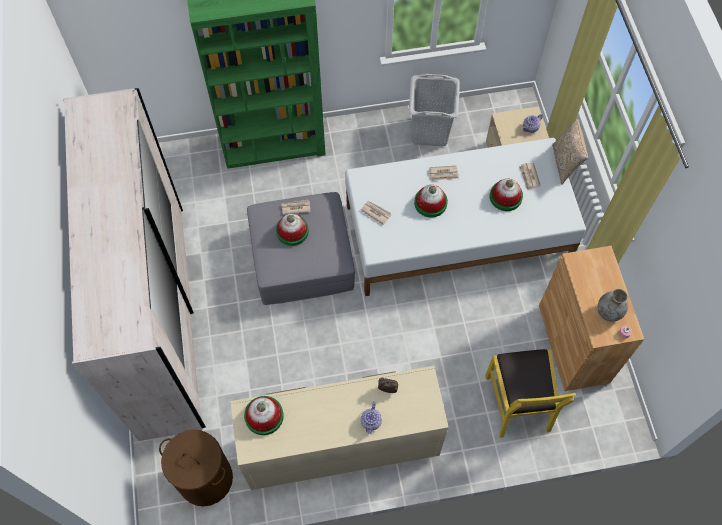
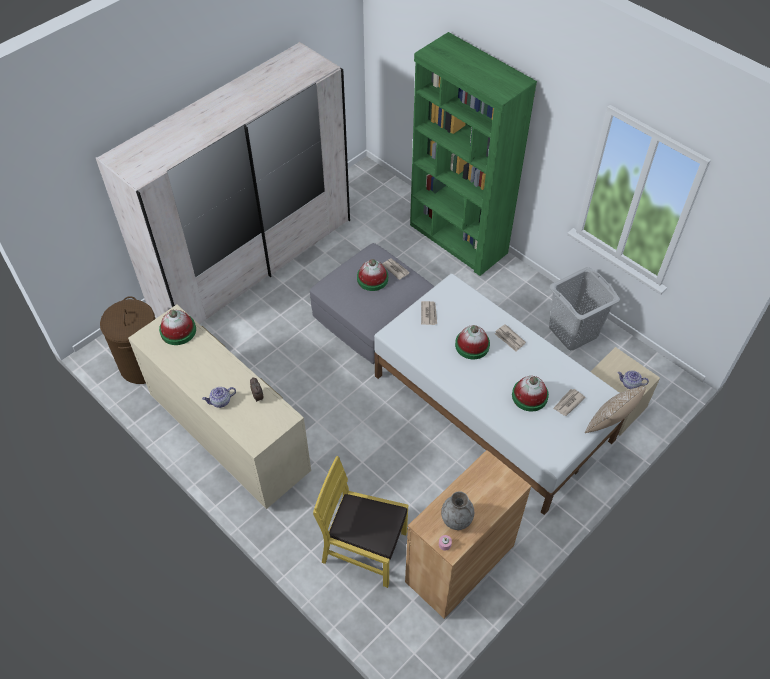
camera: 55 degrees right, 10 degrees down
yellow chair [485,349,576,438] -> yellow chair turned 60 degrees clockwise [313,456,408,588]

